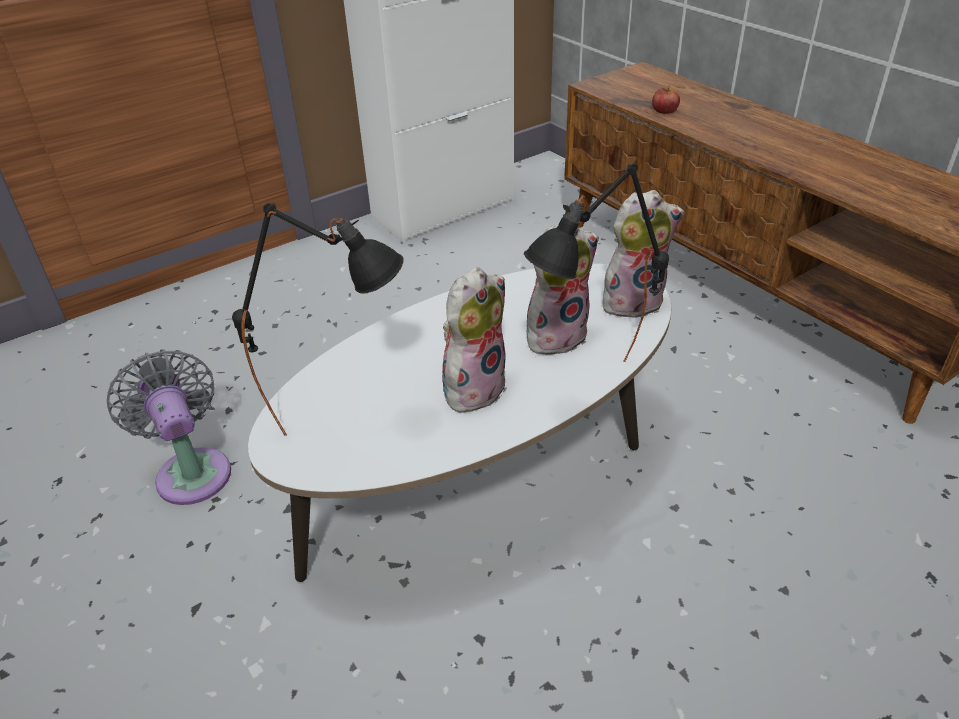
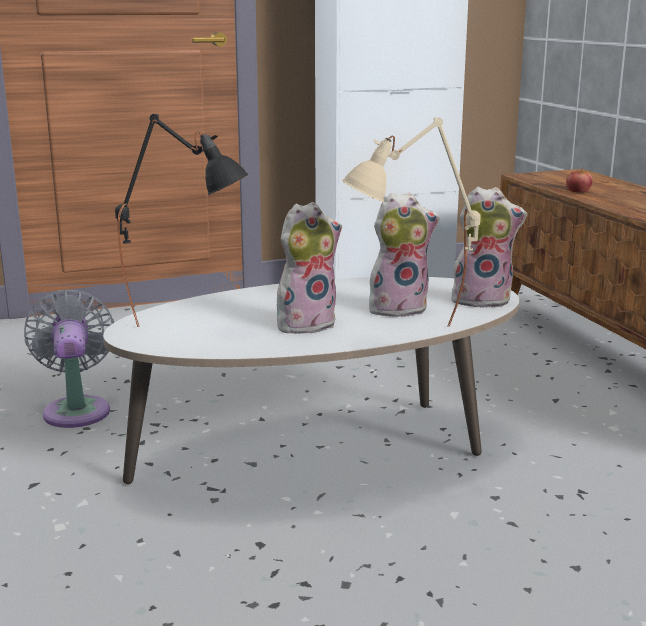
camera: 15 degrees right, 20 degrees down
black table lamp [524,163,669,362] -> beige table lamp [341,117,481,327]

